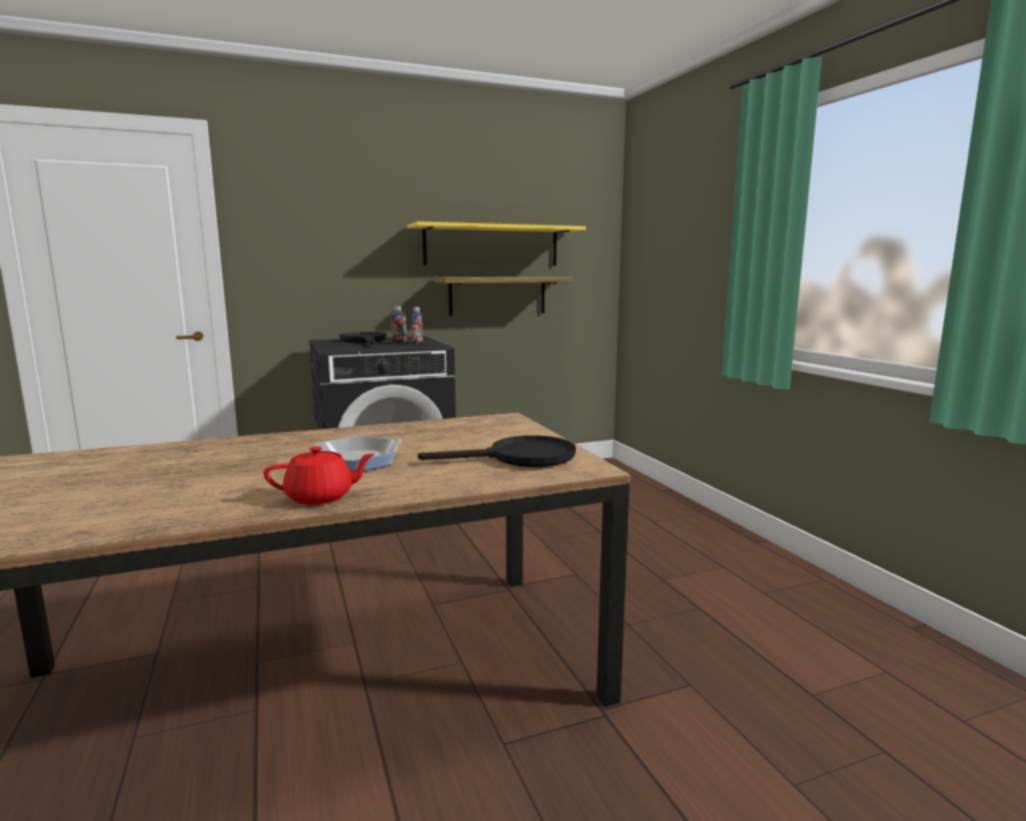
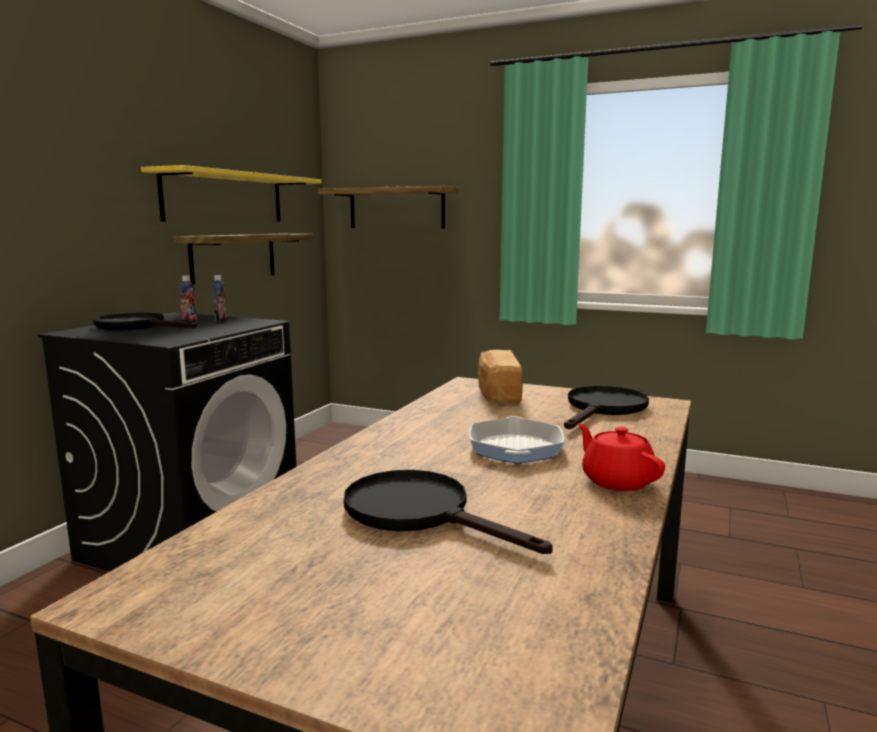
camera: 45 degrees left, 0 degrees up
red teapot [264,446,375,505] -> red teapot turned 60 degrees counterclockwise [578,423,665,491]
none -> shelf [318,186,459,228]
none -> black frying pan [344,470,553,554]
none -> bread [478,350,523,404]

